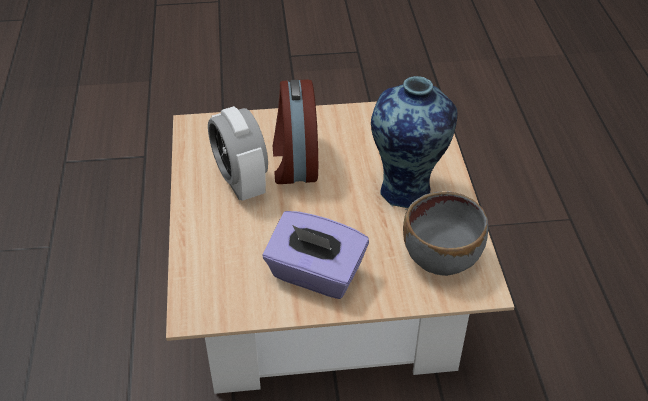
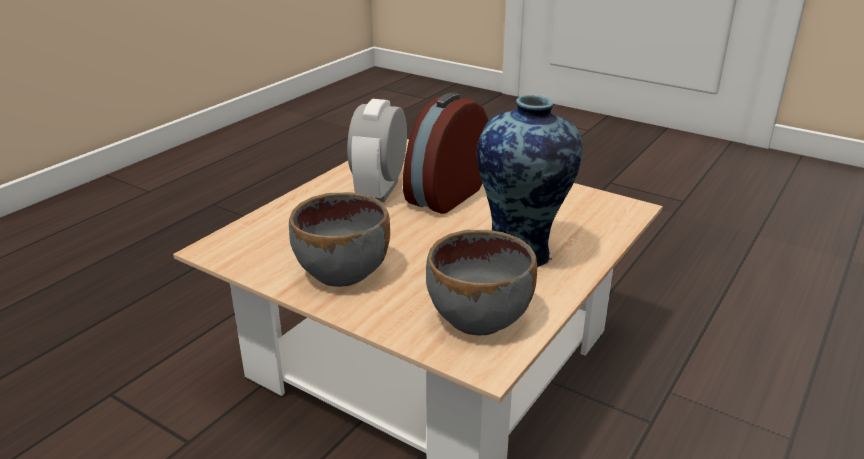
camera: 40 degrees right, 15 degrees down
purple tissue box [263,211,369,299] -> grey bowl [289,192,390,287]

